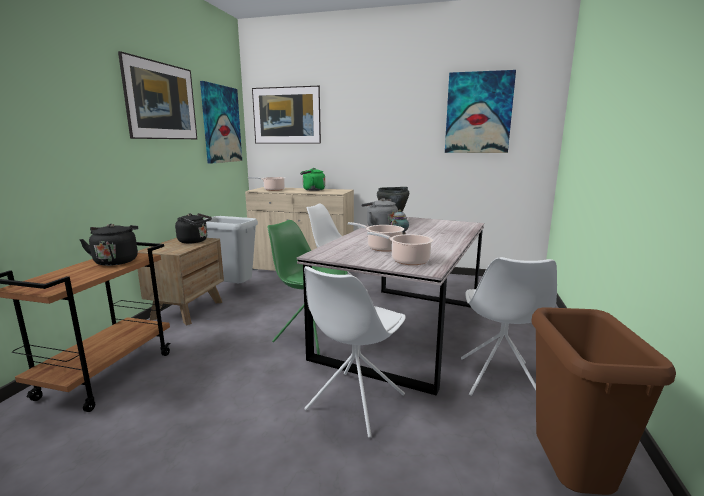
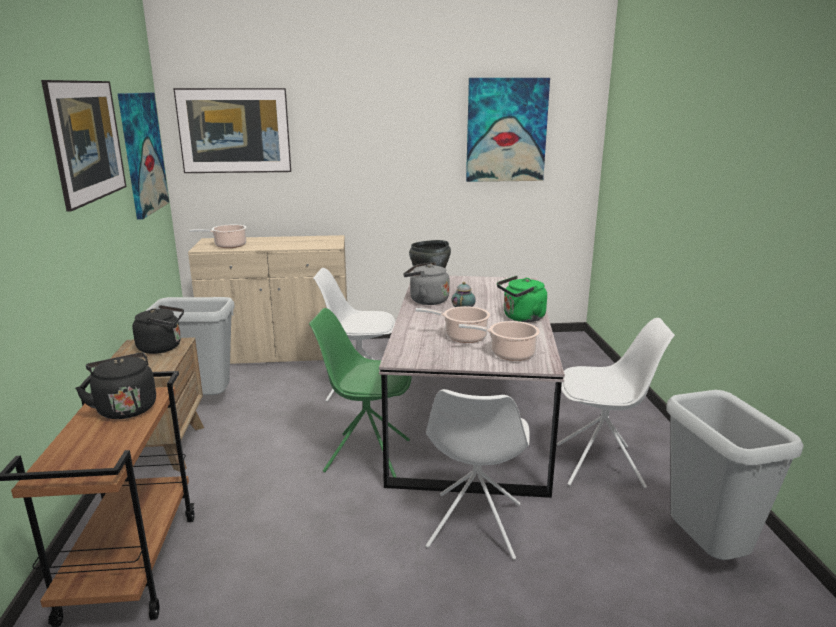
camera: 20 degrees left, 5 degrees up
green kettle [300,168,325,191] -> green kettle moved to [497,276,547,322]
white chair [461,257,557,396] -> white chair turned 75 degrees counterclockwise [557,318,675,488]
brown trash can [531,307,676,495] -> grey trash can [666,390,804,560]

